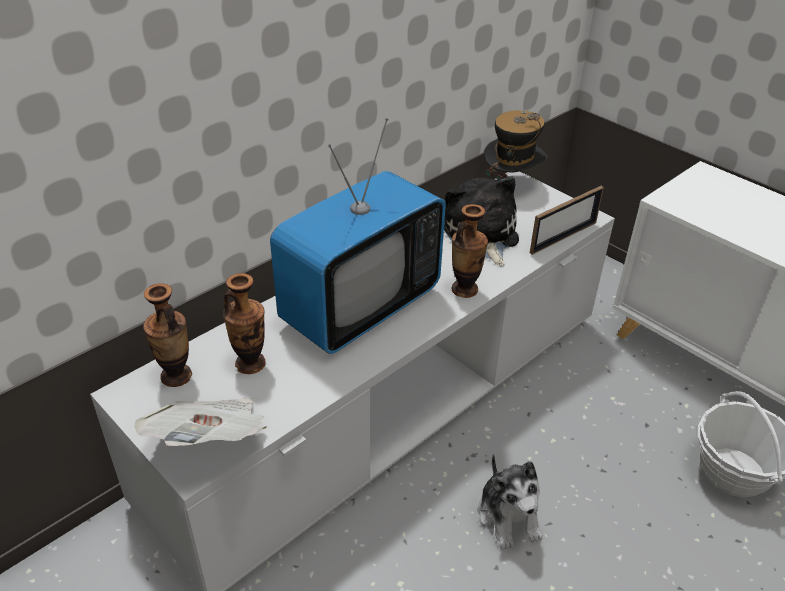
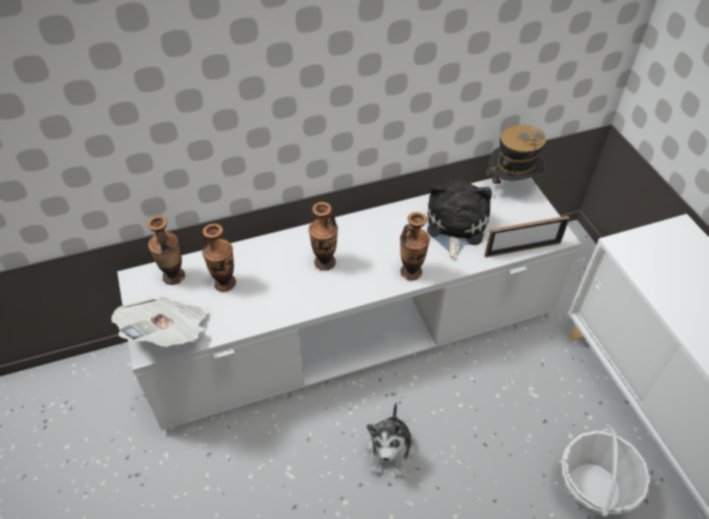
camera: 25 degrees right, 10 degrees up
television [270,118,446,354] -> vase [309,202,338,271]

